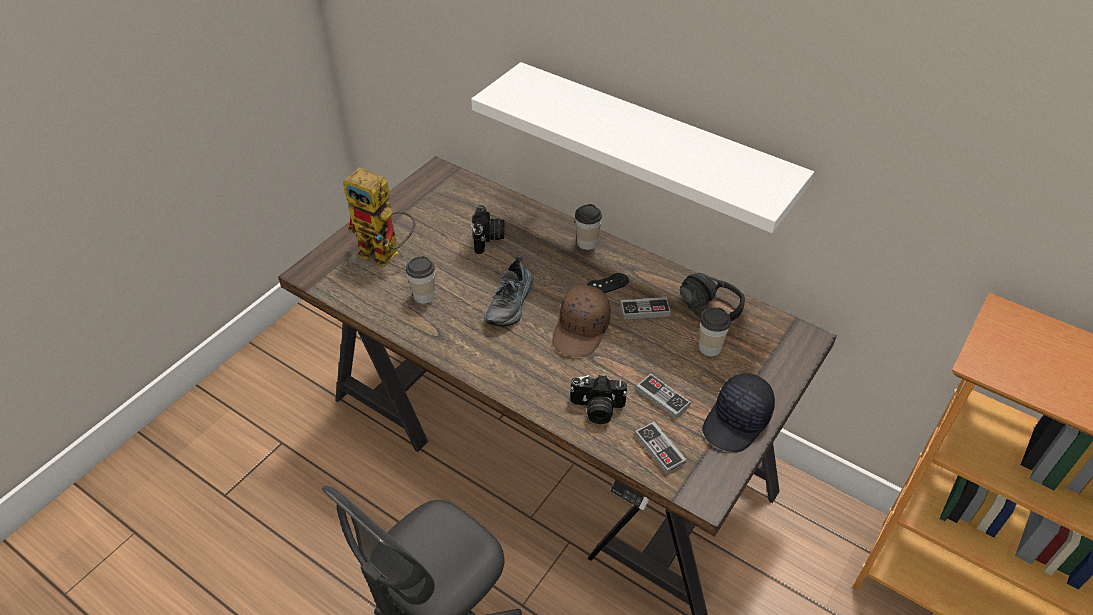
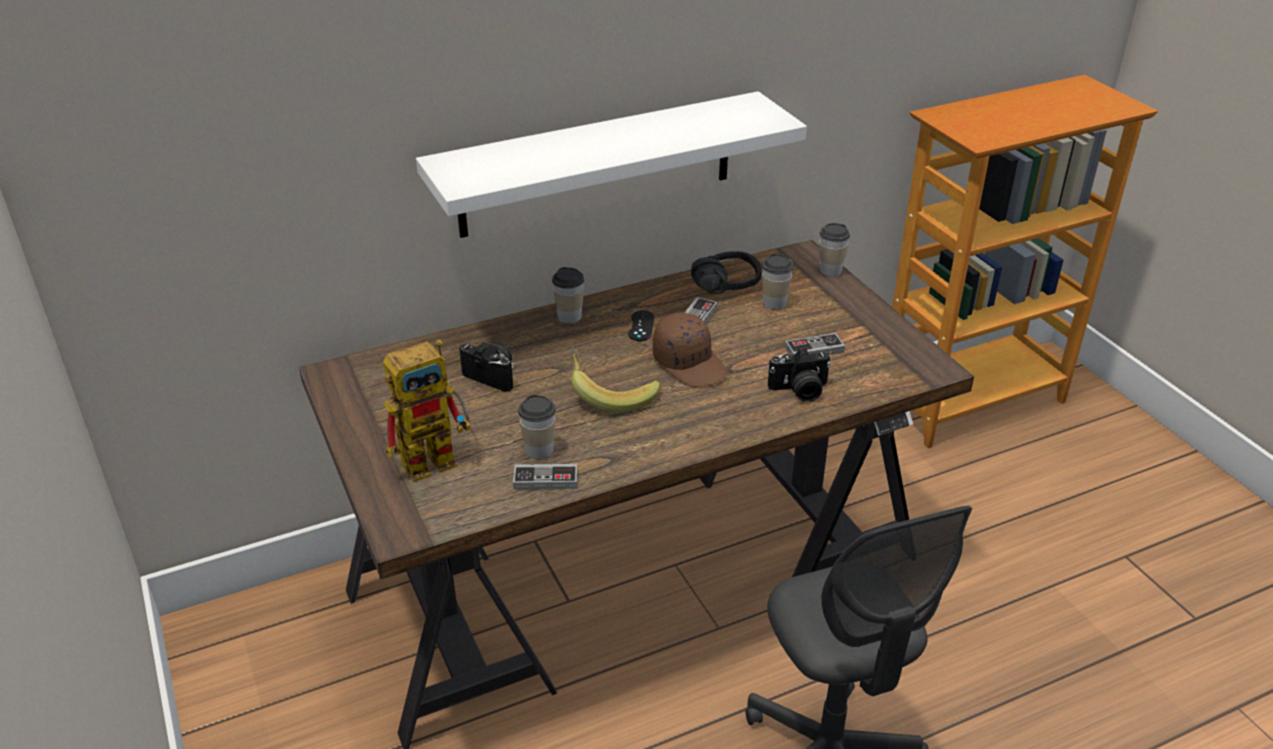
camera: 60 degrees left, 10 degrees down
shoe [484,256,534,326] -> banana [571,345,660,413]
camera [570,375,627,424] -> camera turned 45 degrees clockwise [768,348,831,402]
game controller [635,422,686,474] -> game controller moved to [513,464,577,490]
black cap [702,373,775,452] -> none
none -> cup [819,223,850,276]

